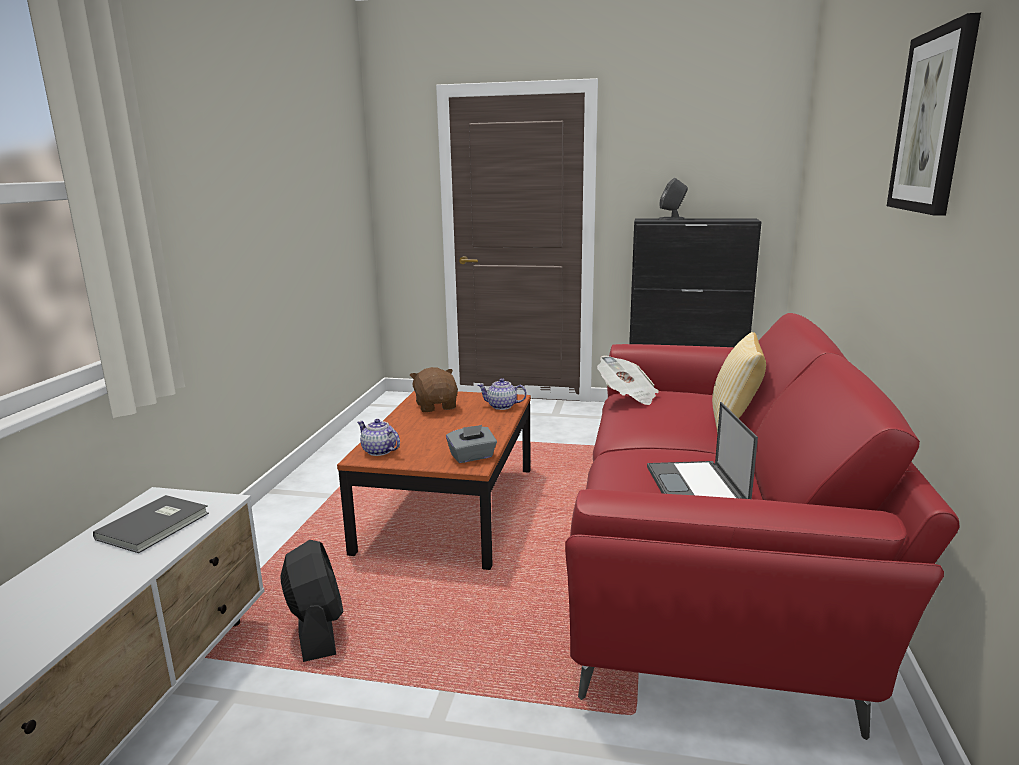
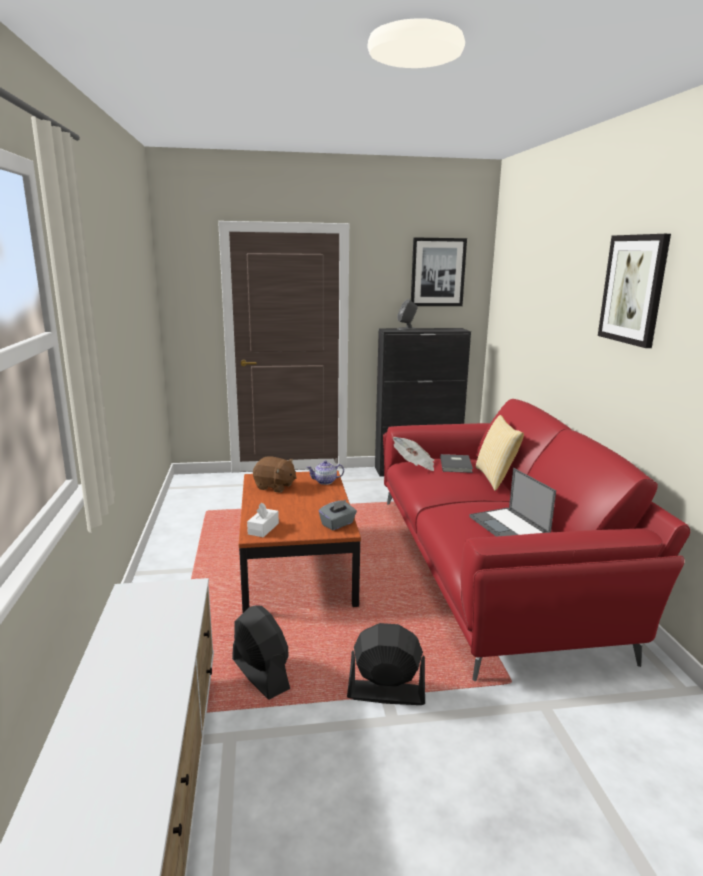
camera: 20 degrees left, 0 degrees up
grey book [93,495,209,553] -> grey book moved to [440,454,473,473]
teapot [357,419,400,456] -> white tissue box [247,502,279,537]
brown plush toy [410,367,458,412] -> brown plush toy turned 150 degrees clockwise [253,456,297,493]
none -> black fan [347,623,425,705]
none -> picture [411,237,467,306]

